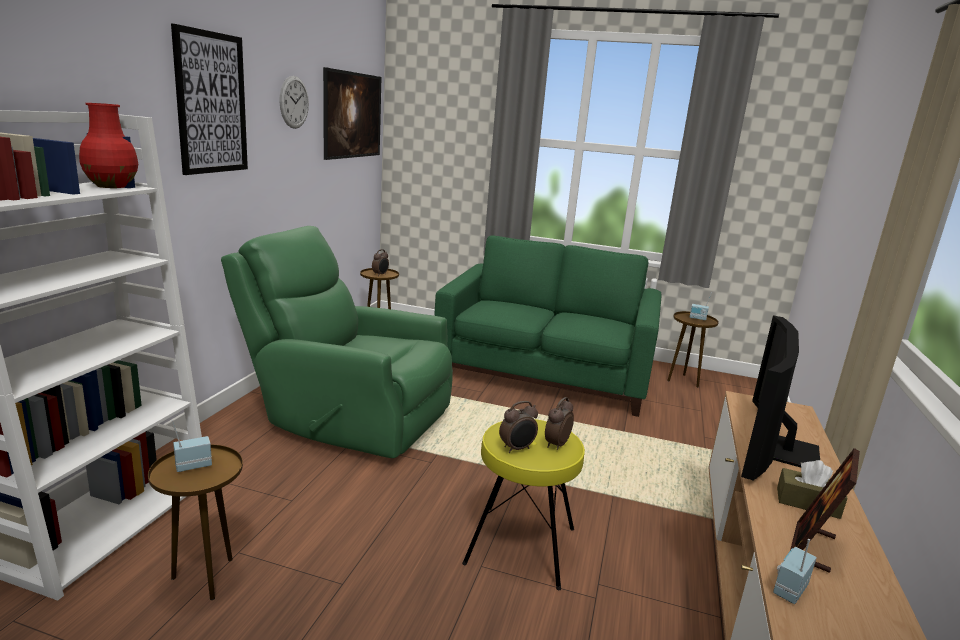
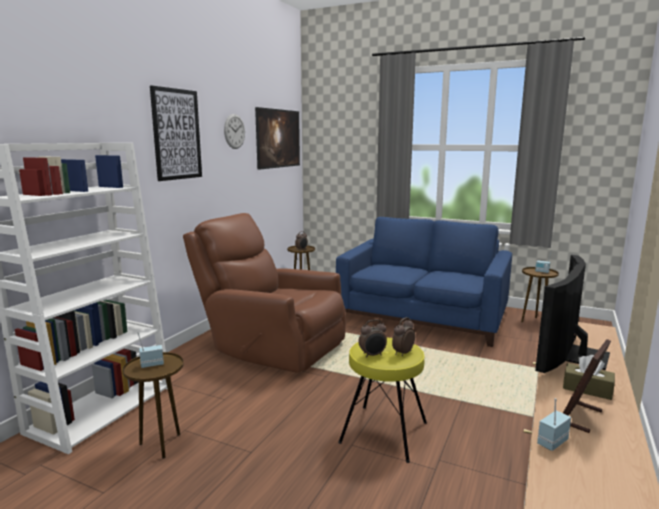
camera: 10 degrees right, 5 degrees down
red vase [79,103,138,188] -> none
green armchair [221,226,453,458] -> brown armchair [183,213,346,373]
green sofa [434,236,661,417] -> blue sofa [336,217,512,347]

